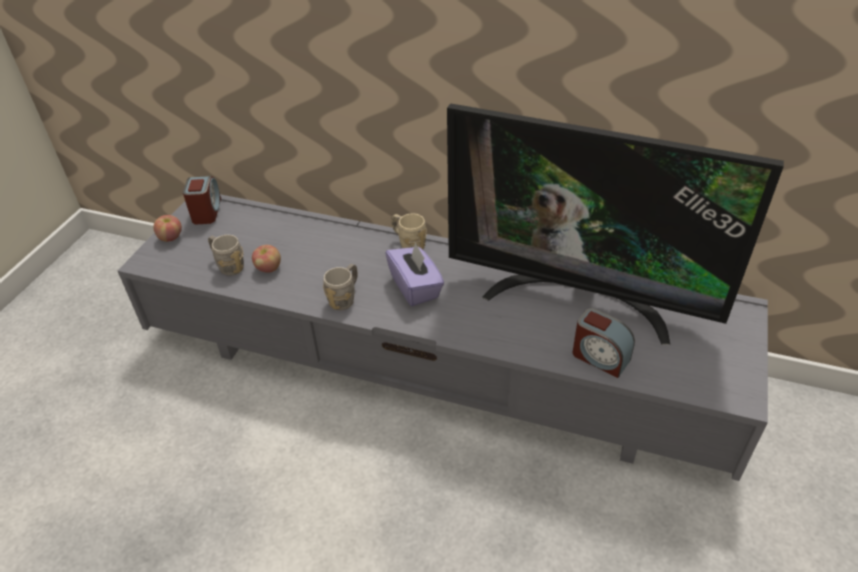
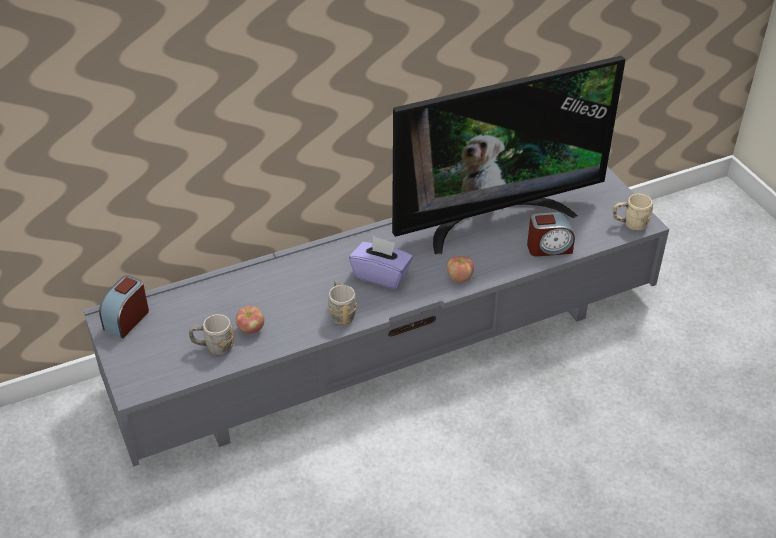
camera: 45 degrees left, 0 degrees up
apple [153,215,182,242] -> apple moved to [447,256,474,282]
alarm clock [183,176,221,224] -> alarm clock turned 105 degrees counterclockwise [99,275,149,339]
beige mug [391,213,427,249] -> beige mug moved to [613,194,653,231]

